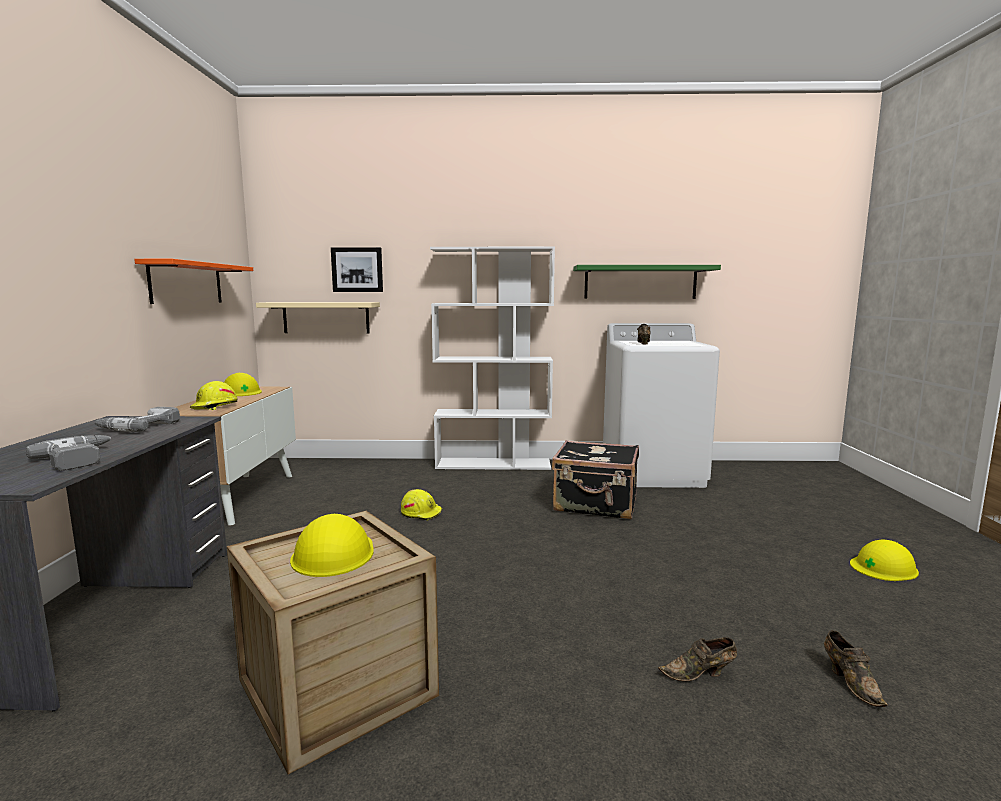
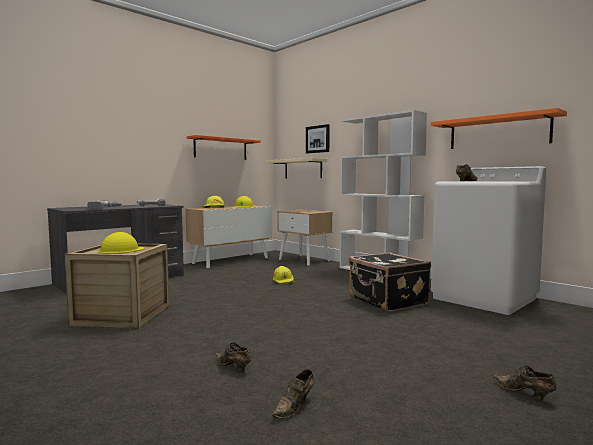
camera: 45 degrees right, 5 degrees down
green shelf [573,265,721,299] -> orange shelf [431,108,567,149]
yellow hard hat [850,540,919,581] -> brown shoe [493,365,557,400]
none -> beige nightstand [277,210,333,266]

